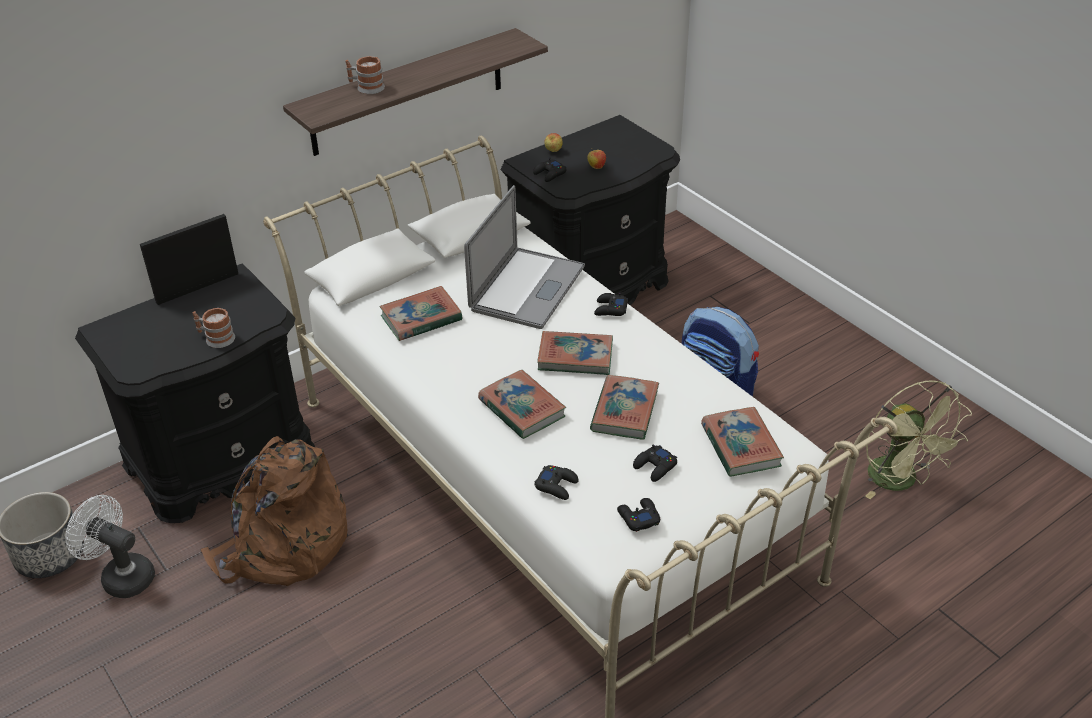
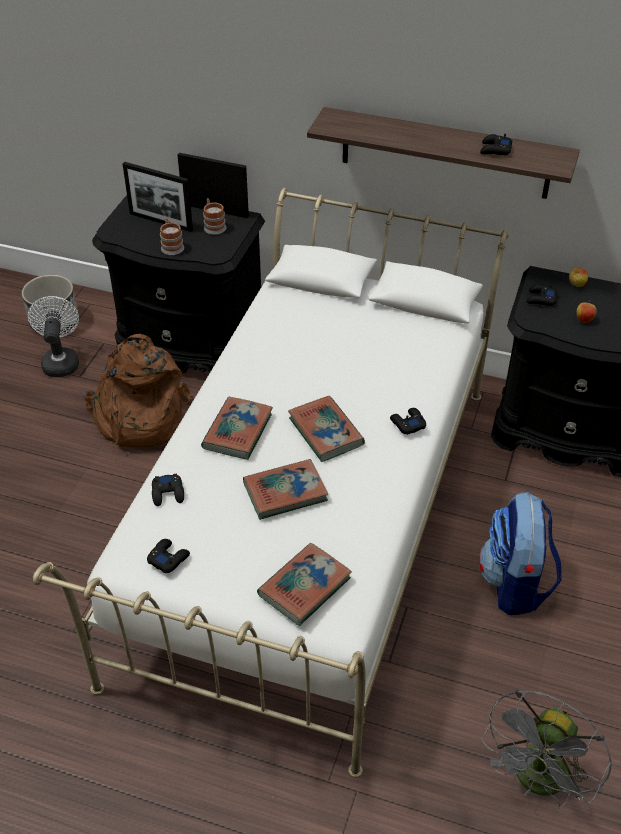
camera: 55 degrees right, 5 degrees up
mug [345,56,385,94] -> mug moved to [203,198,227,235]
book [380,286,463,341] -> none
laptop [464,185,585,329] -> none
black game controller [633,444,677,482] -> black game controller moved to [480,134,512,155]
green fan [865,380,972,499] -> grey fan [481,689,612,809]
none -> picture frame [123,162,193,232]

